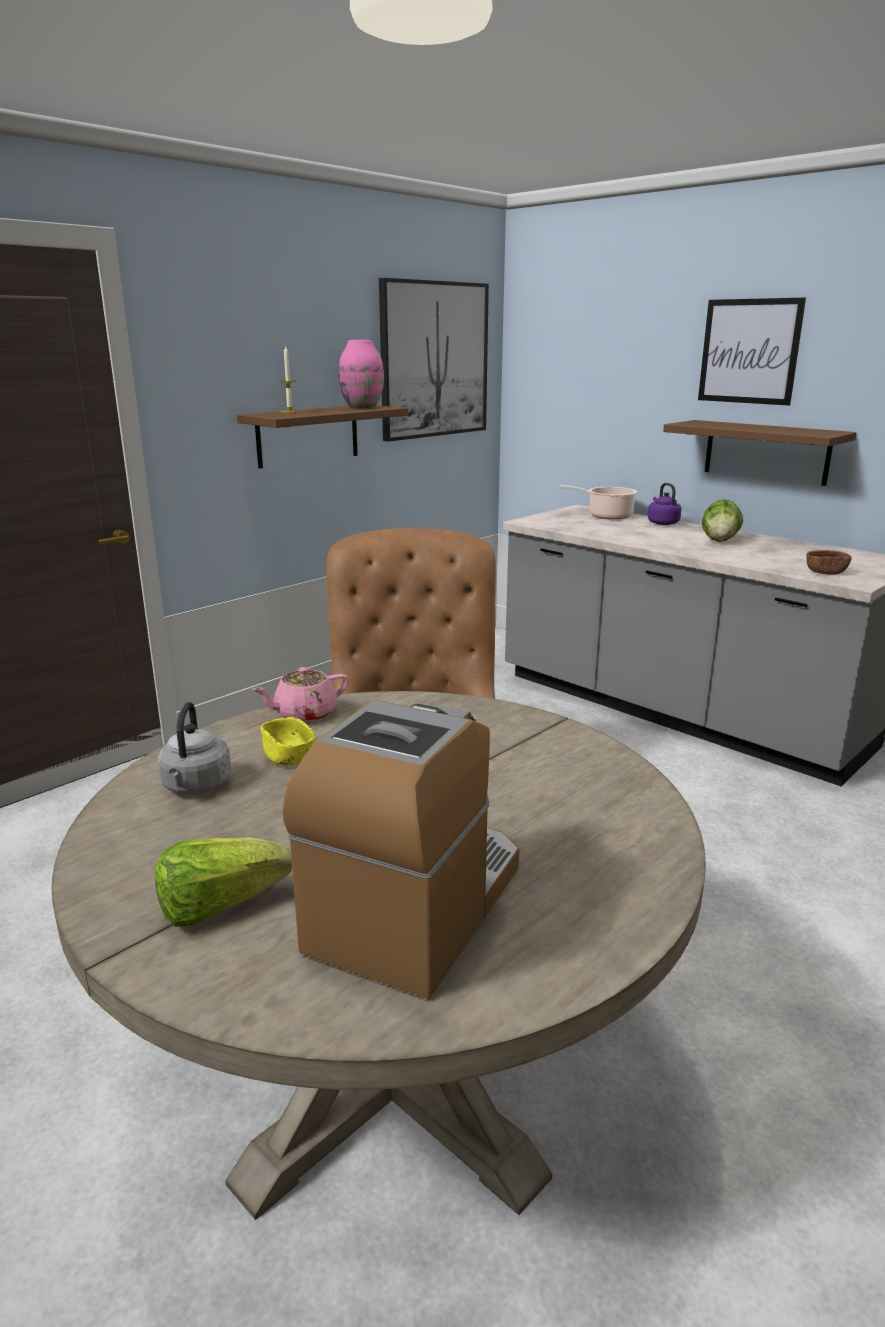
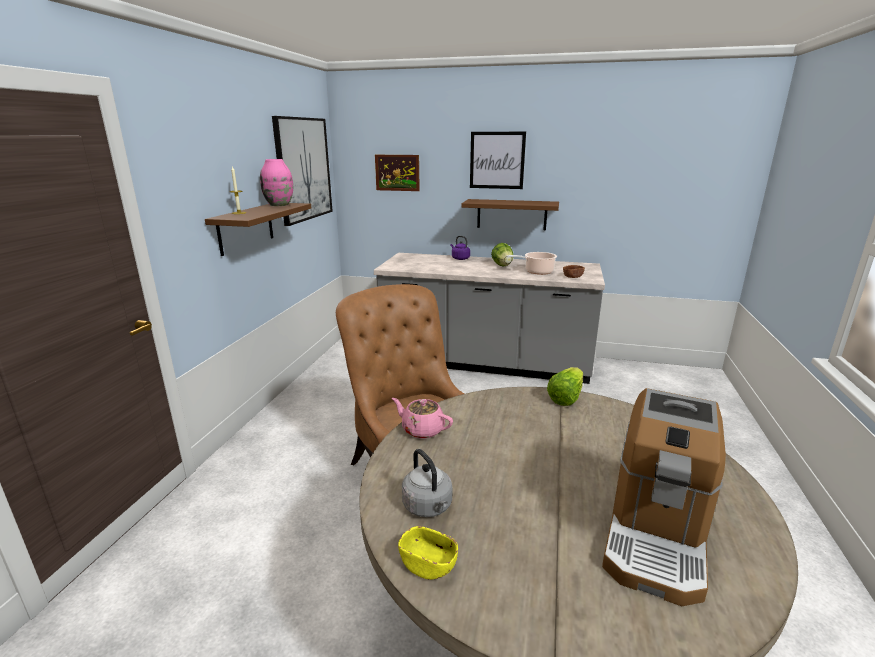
camera: 30 degrees left, 0 degrees up
lettuce [155,837,292,927] -> lettuce moved to [547,367,583,406]
pink teapot [252,667,349,723] -> pink teapot turned 90 degrees clockwise [392,398,453,439]
yellow bowl [261,717,316,765] -> yellow bowl moved to [398,526,458,580]
coffee machine [283,700,519,999] -> coffee machine turned 150 degrees counterclockwise [602,388,726,606]
cooking pot [559,485,637,520] -> cooking pot moved to [507,252,557,275]
none -> picture [375,155,420,191]

